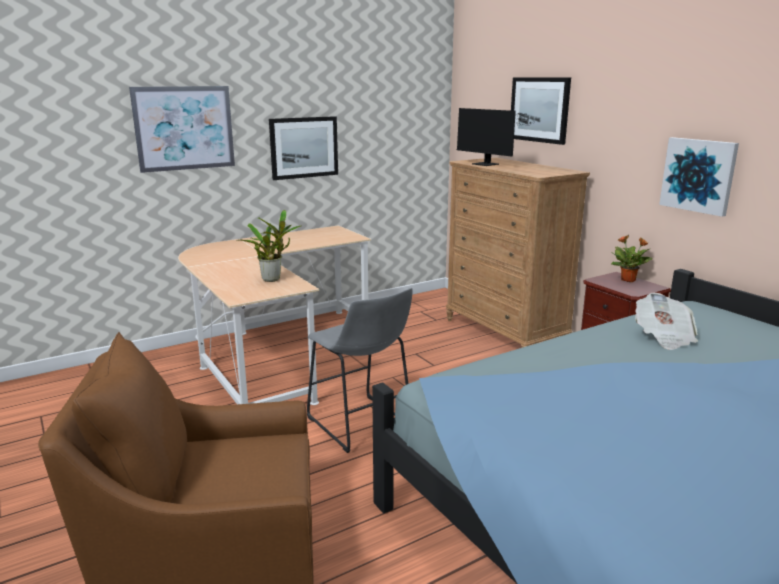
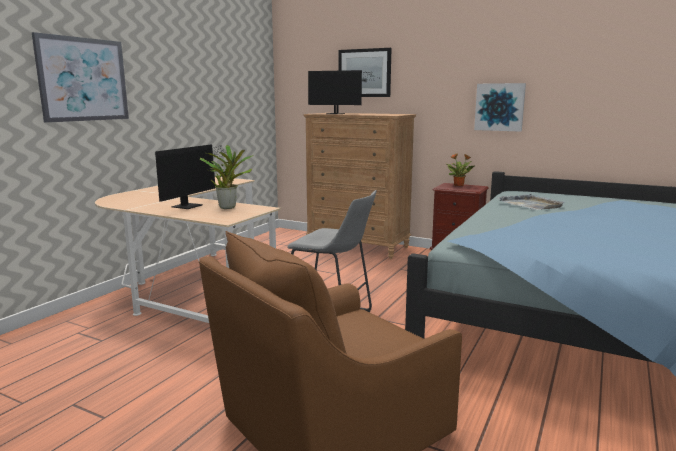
camera: 30 degrees left, 5 degrees down
picture [269,116,338,180] -> none
newspaper [635,293,698,350] -> grey tray [498,193,564,210]
none -> monitor [155,144,227,209]

